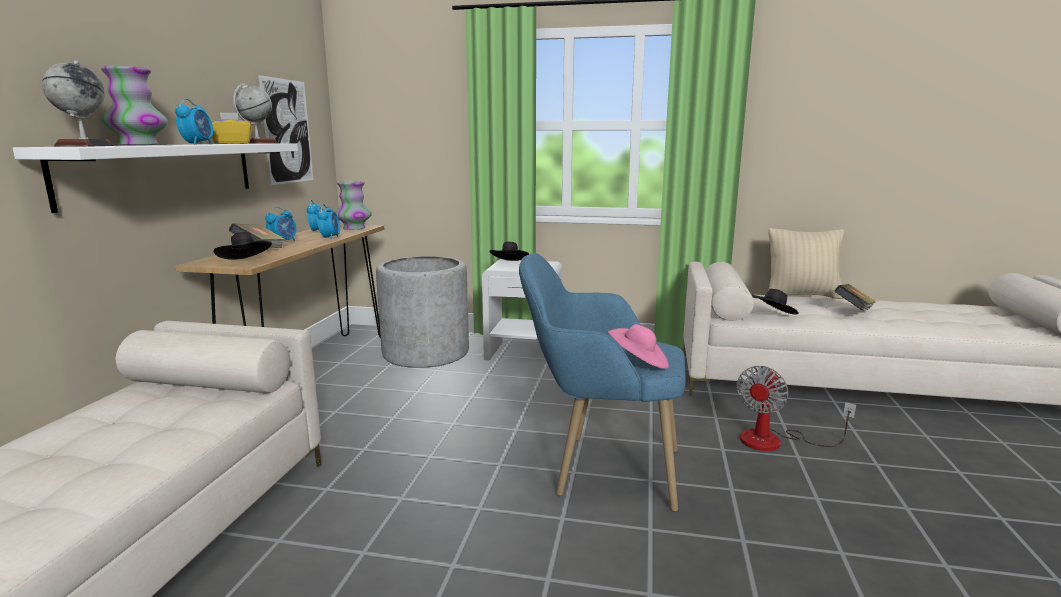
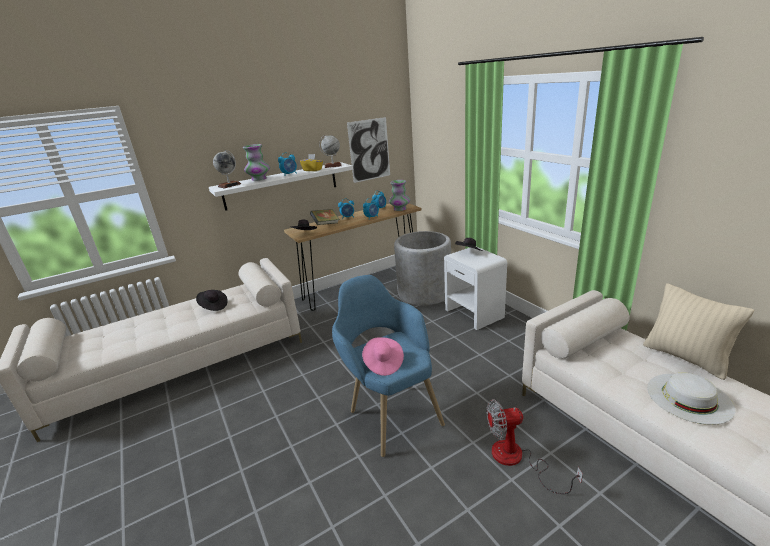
camera: 50 degrees right, 10 degrees up
black hat [752,289,799,314] -> black hat moved to [196,290,228,311]
book [835,284,876,311] -> white hat [647,373,735,425]

